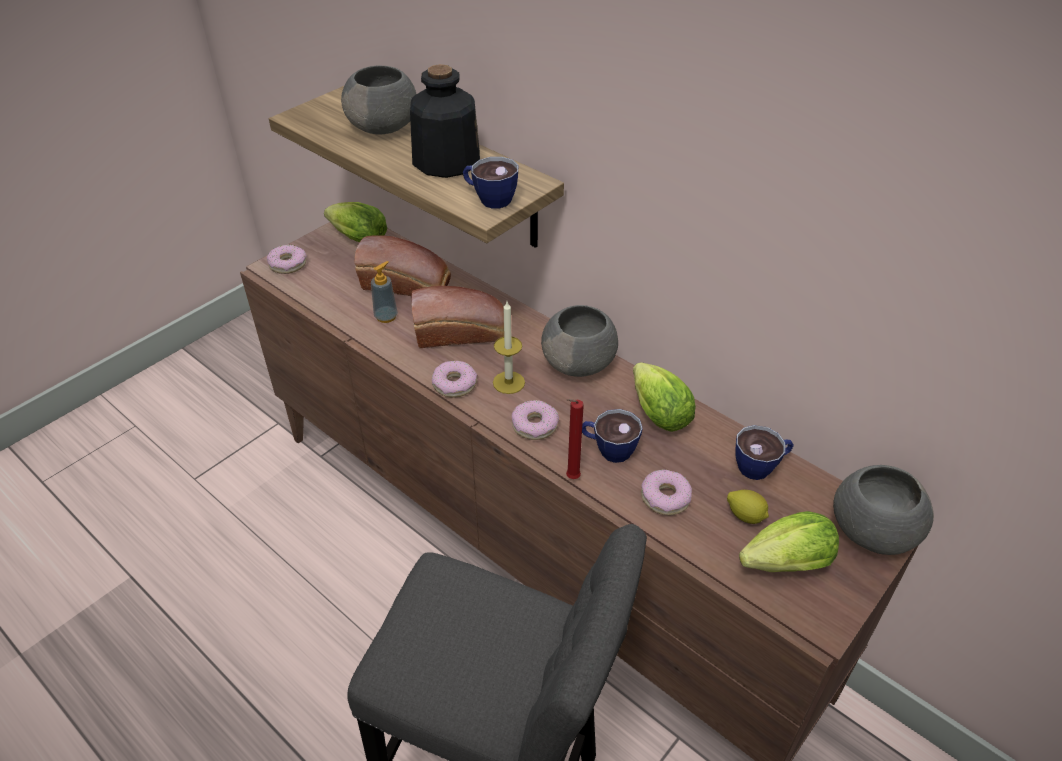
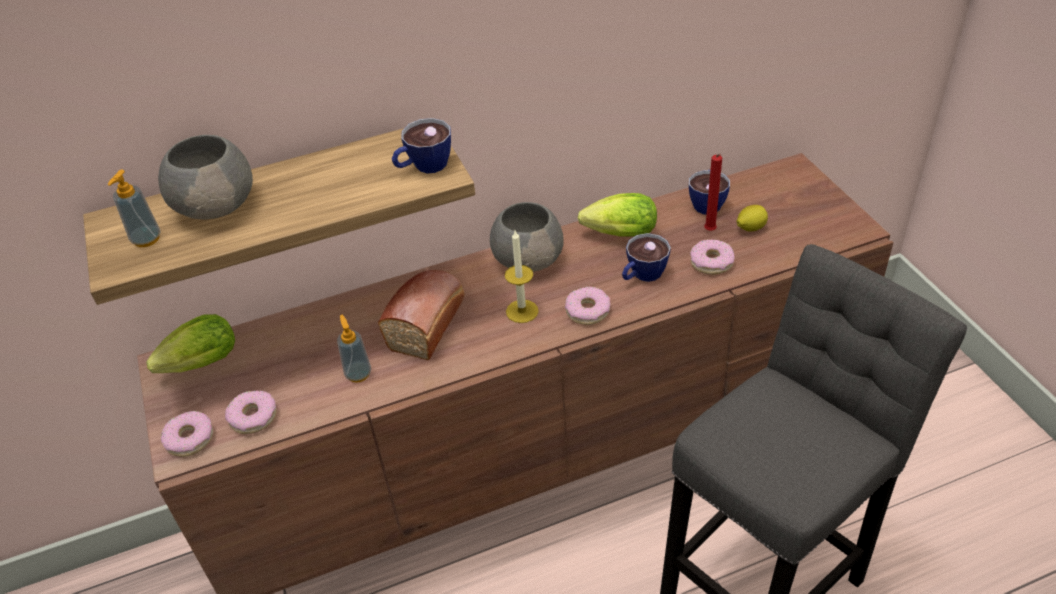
camera: 60 degrees left, 0 degrees up
bread [354,235,451,296] -> none
bottle [410,64,480,178] -> none
donut [432,361,477,398] -> donut moved to [225,391,277,434]
red candle [566,399,584,479] -> red candle moved to [704,154,722,231]
lettuce [739,511,839,572] -> none
grey bowl [833,465,934,555] -> none
none -> soap dispenser [107,170,160,247]

